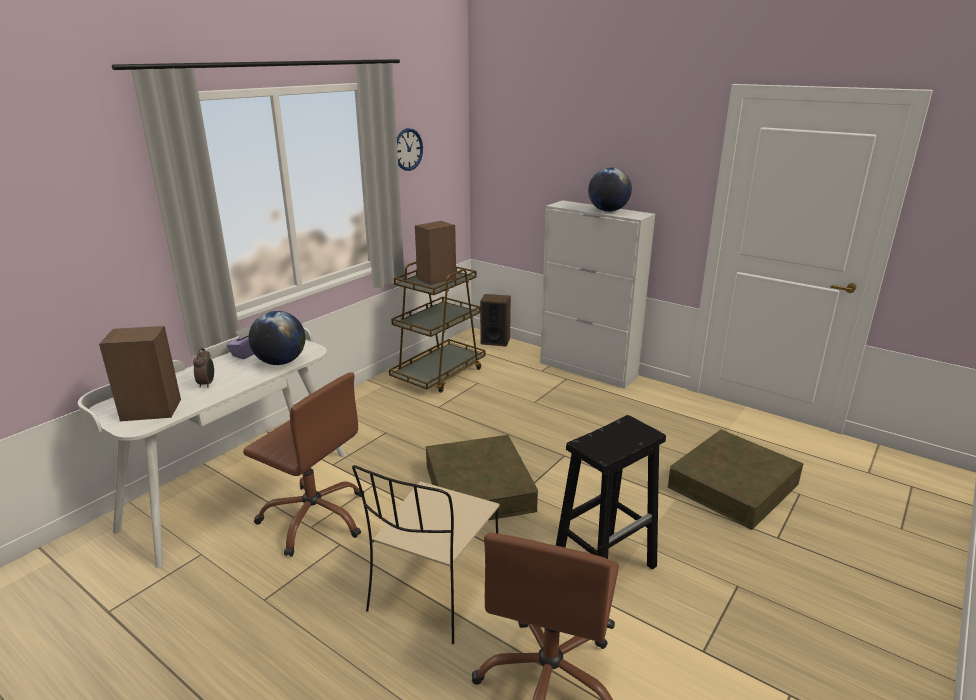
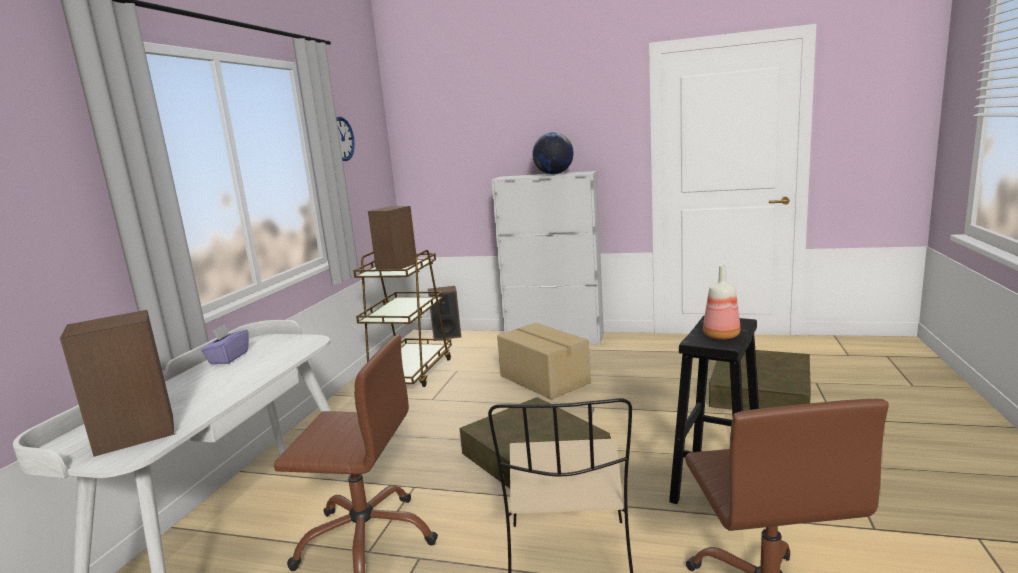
camera: 20 degrees left, 10 degrees down
alarm clock [193,348,214,388] -> none
globe [249,311,305,365] -> none
none -> cardboard box [497,323,591,400]
none -> bottle [703,265,740,340]

